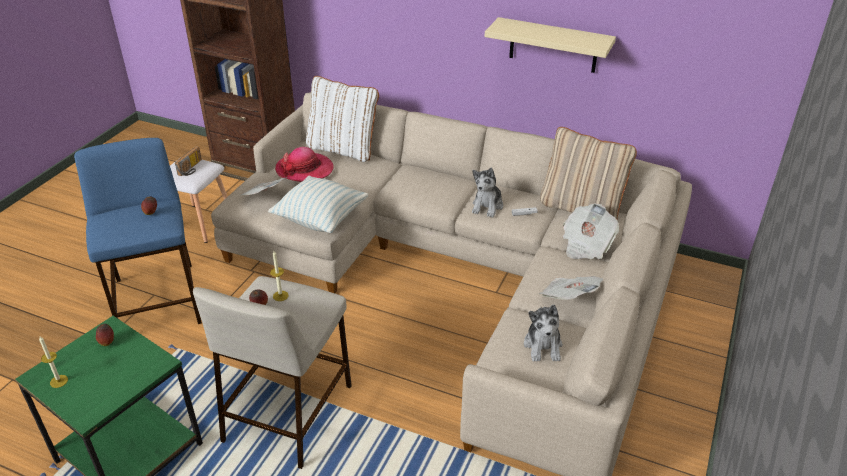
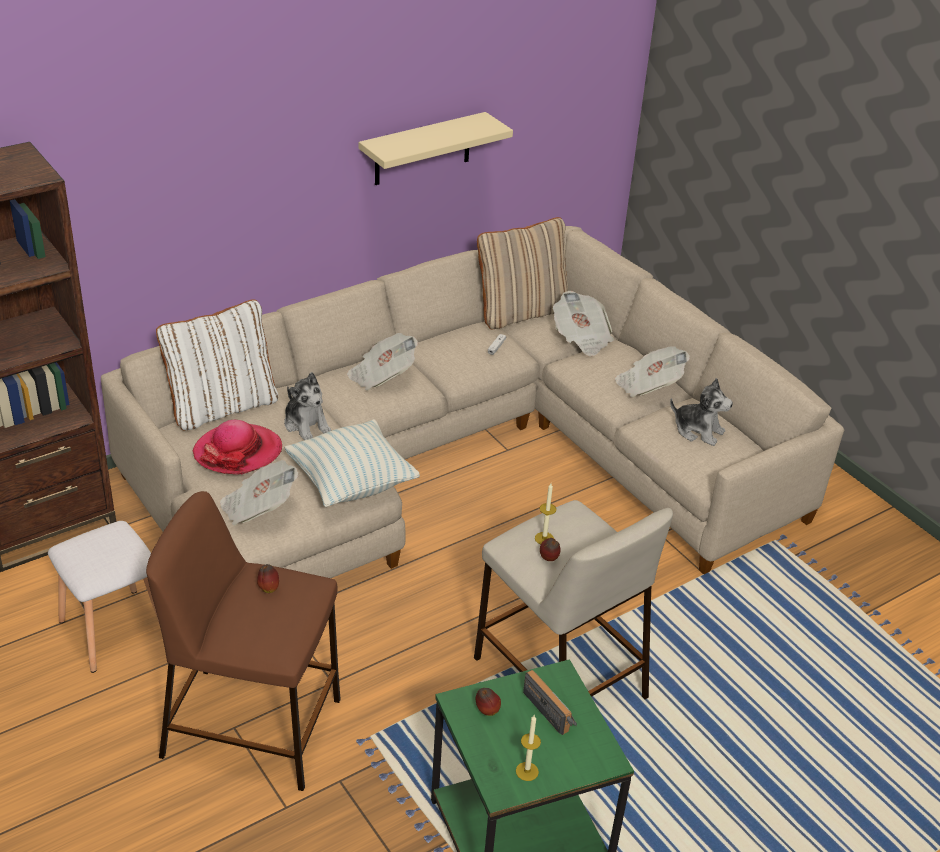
camera: 60 degrees left, 0 degrees up
blue stool [74,138,202,324] -> brown stool [146,491,341,791]
radio [175,146,202,176] -> radio moved to [523,670,577,735]
plush toy [472,168,503,218] -> plush toy moved to [284,372,331,440]
none -> newspaper [347,333,418,391]

